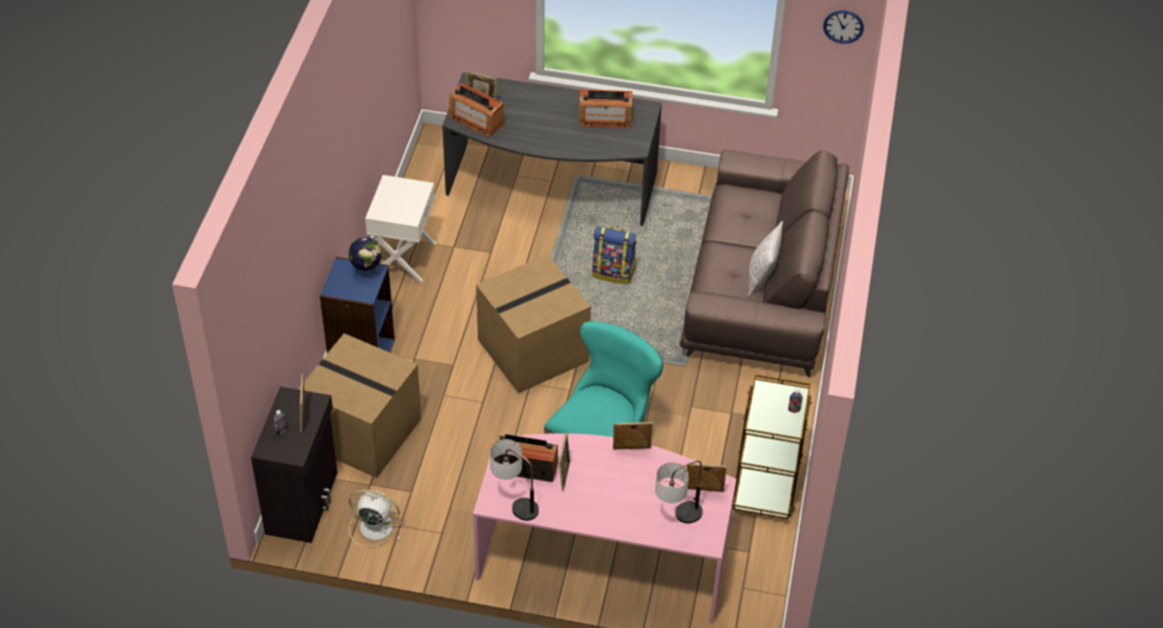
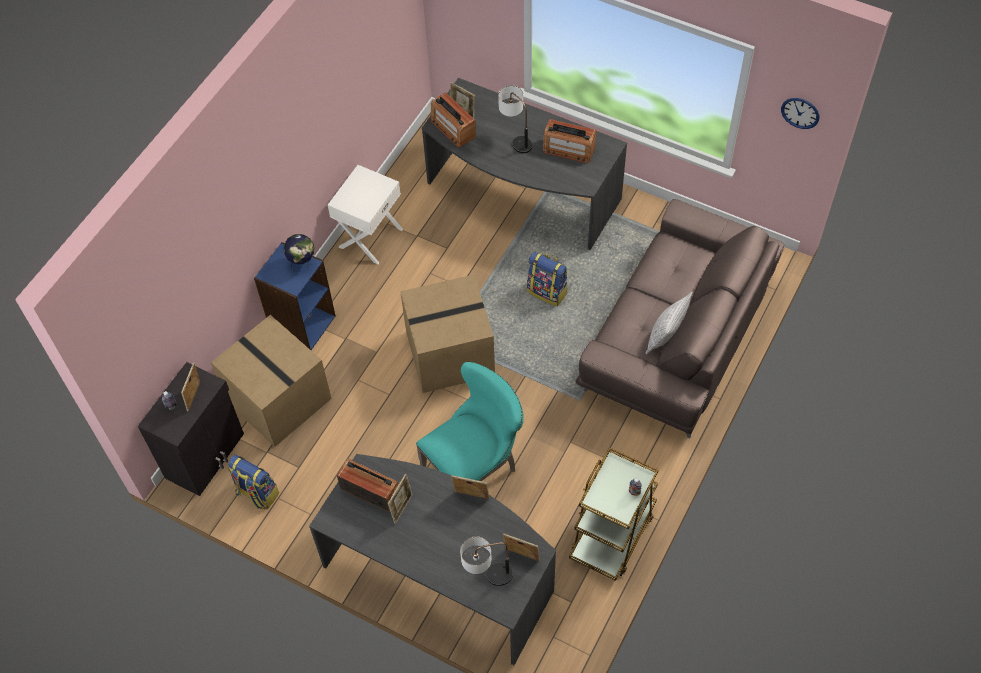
camera: 20 degrees right, 10 degrees up
white fan [349,489,402,547] -> backpack [228,455,279,509]
pink desk [473,433,736,624] -> grey desk [309,454,556,665]
table lamp [490,439,539,521] -> table lamp moved to [498,85,532,153]

